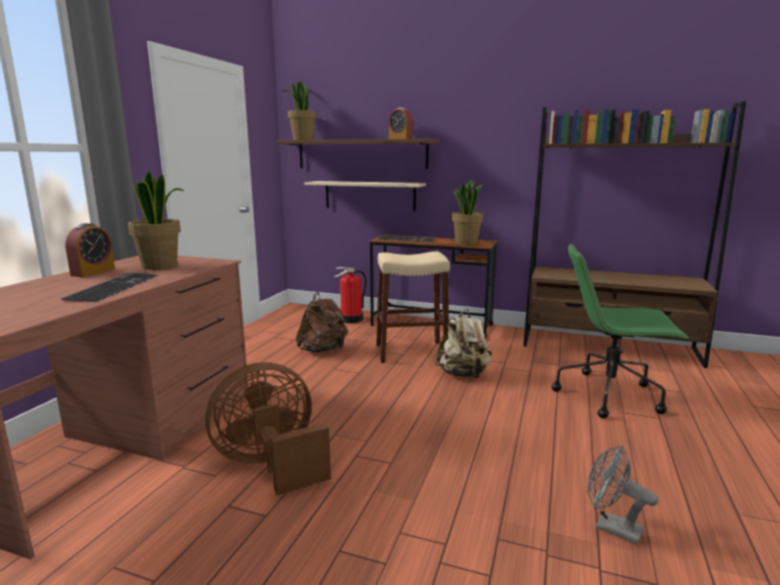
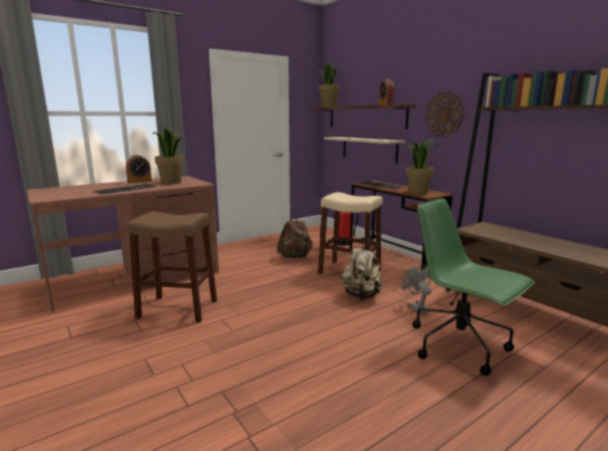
camera: 35 degrees right, 0 degrees up
brown fan [205,362,331,495] -> brown stool [127,211,217,323]
grey fan [587,445,658,545] -> grey fan moved to [401,265,431,313]
none -> wall clock [425,92,464,137]

